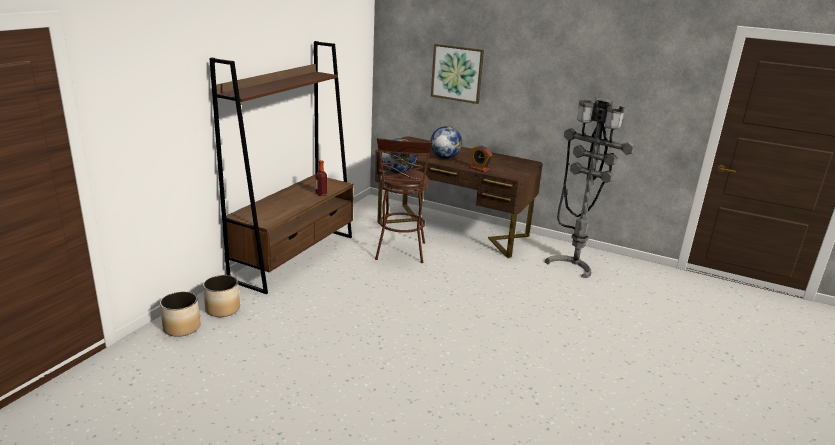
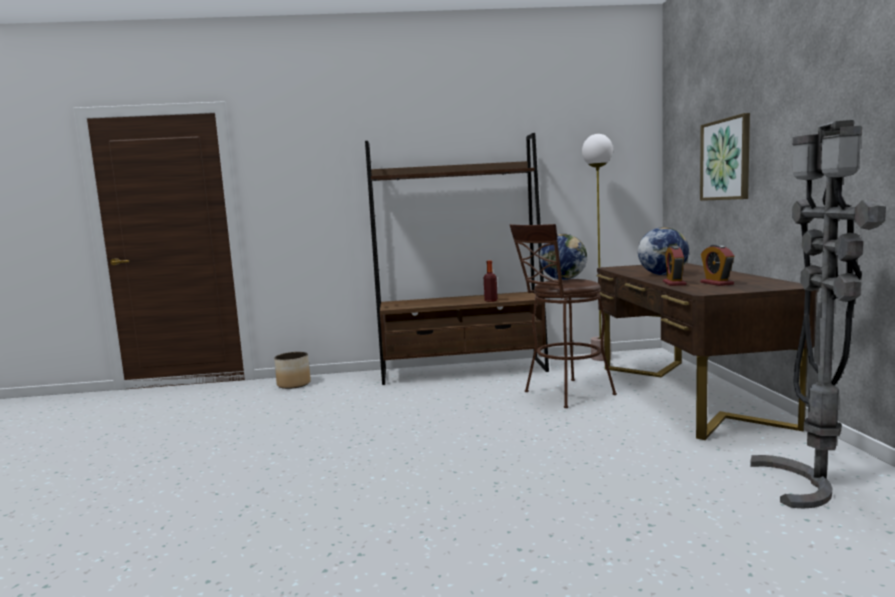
camera: 60 degrees right, 15 degrees down
planter [203,275,240,317] -> none
none -> floor lamp [582,134,613,361]
none -> alarm clock [700,244,734,286]

